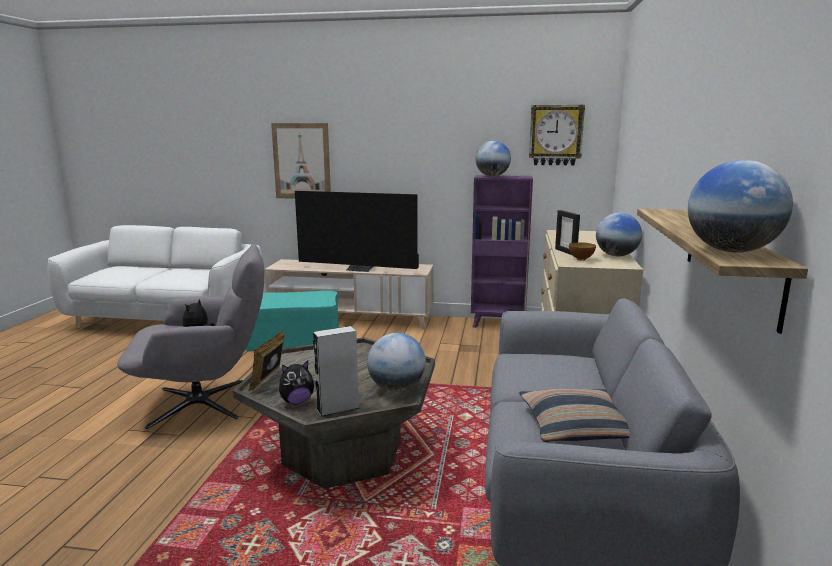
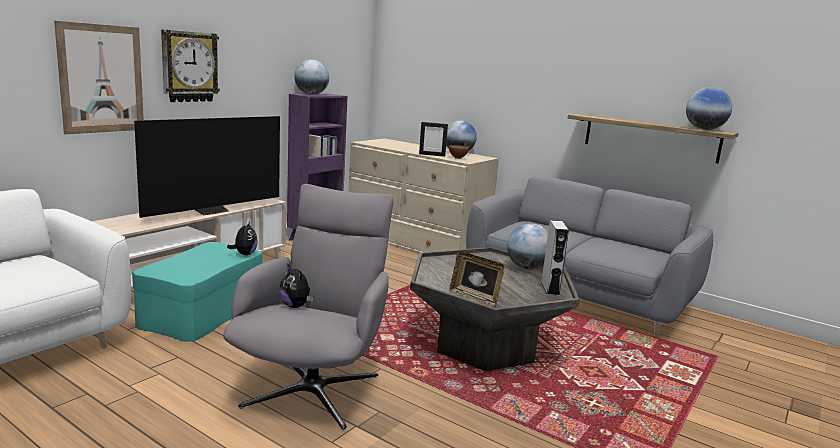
camera: 65 degrees left, 0 degrees up
plush toy [279,361,314,404] -> plush toy moved to [227,222,258,255]
pillow [519,389,630,442] -> none
wall clock [529,105,585,166] -> wall clock moved to [161,29,220,102]

